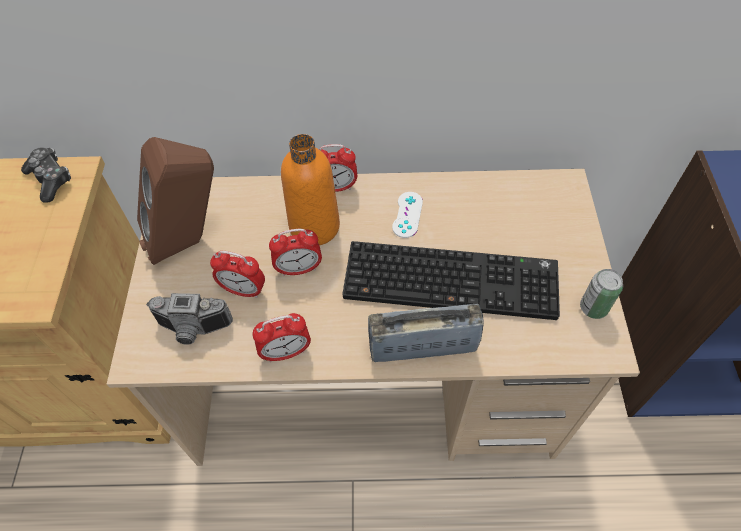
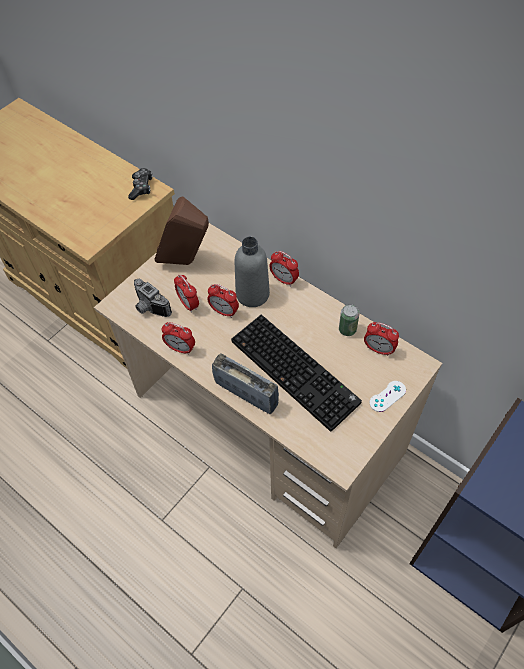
camera: 40 degrees right, 0 degrees up
orange bottle [281,134,340,245] -> grey bottle [235,236,270,307]
white game controller [392,192,423,238] -> white game controller moved to [370,381,406,412]
can [580,269,623,319] -> can moved to [339,304,360,336]
none -> alarm clock [364,322,399,356]

